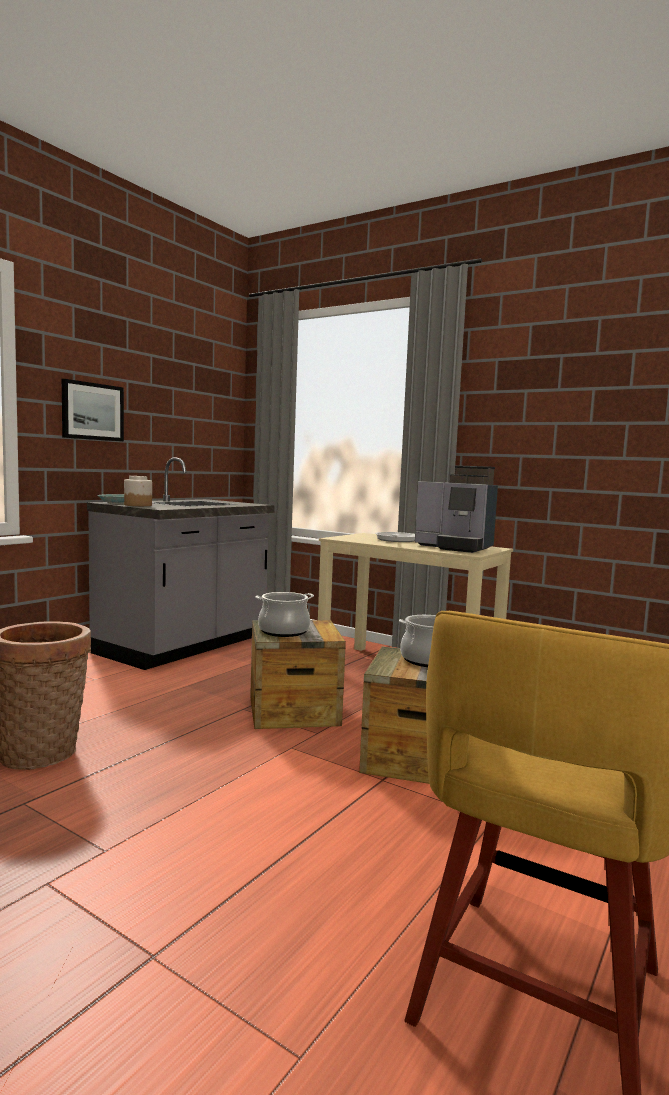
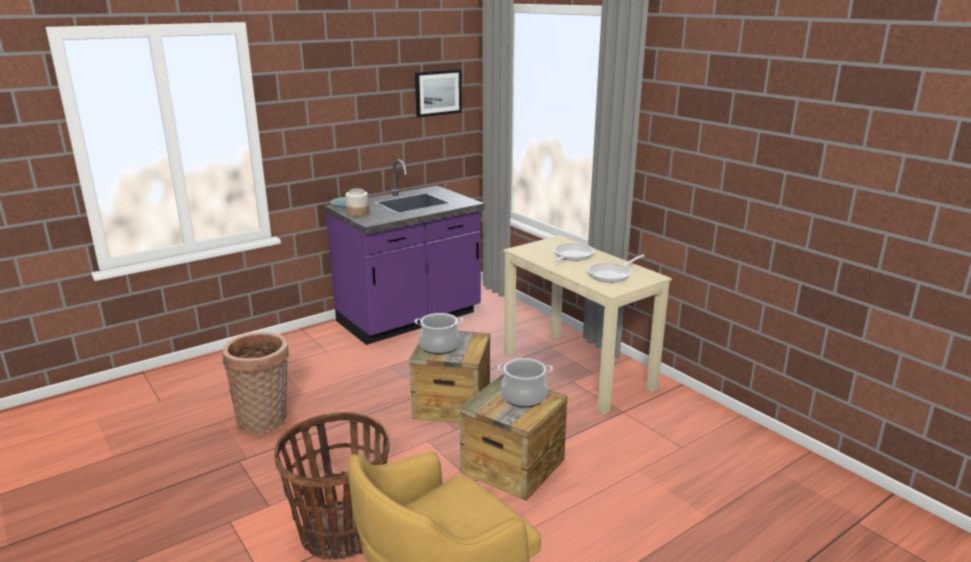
camera: 20 degrees right, 15 degrees up
picture [62,379,124,441] -> picture moved to [415,69,462,118]
grey counter [87,457,275,670] -> purple counter [324,159,485,345]
coffee machine [415,465,498,553] -> frying pan [587,254,645,282]
none -> basket [274,412,390,559]

